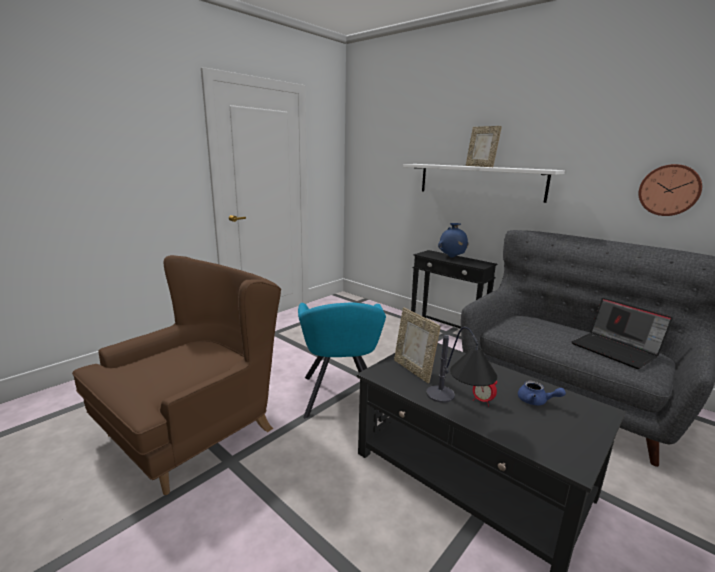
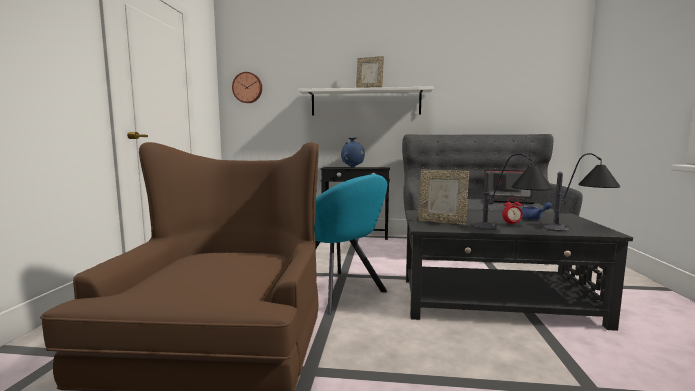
camera: 35 degrees left, 10 degrees down
wall clock [639,164,702,216] -> wall clock moved to [232,72,262,103]
none -> table lamp [542,153,620,232]

